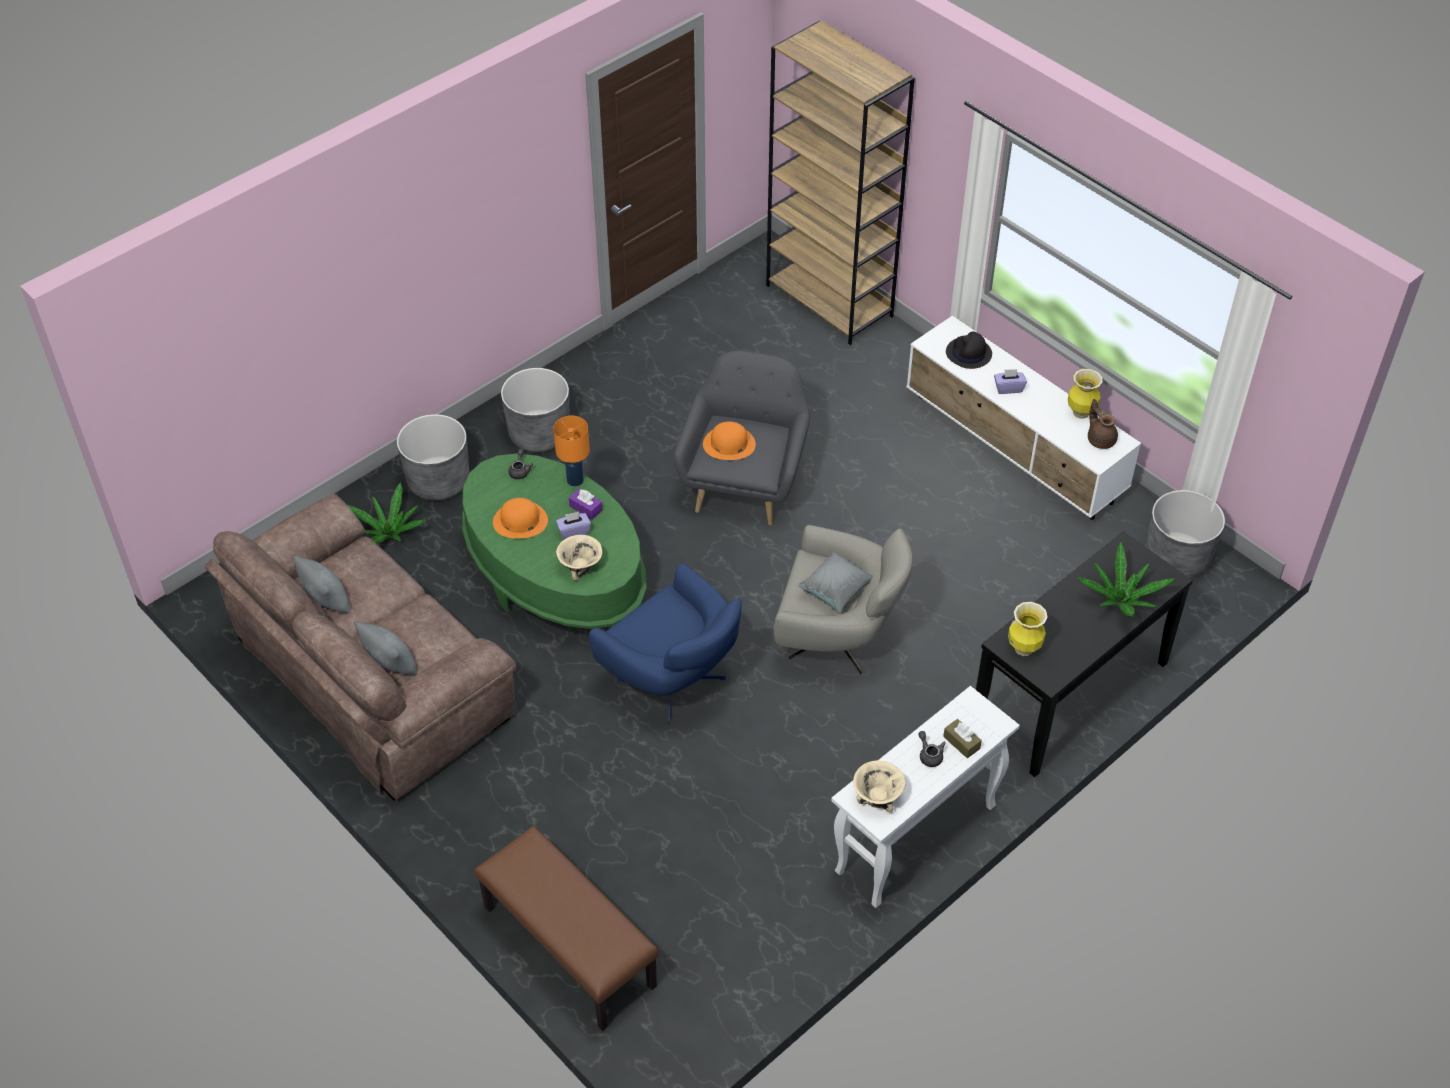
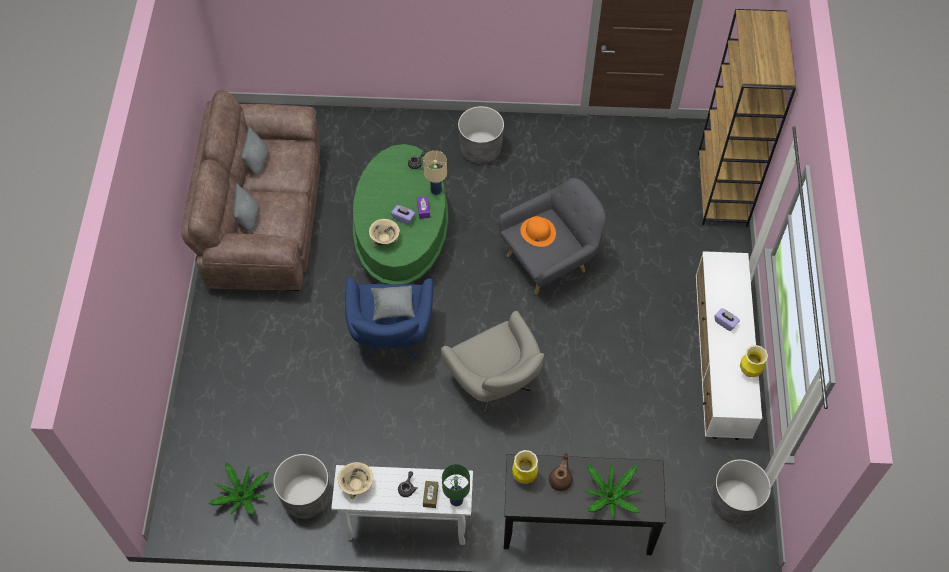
camera: 45 degrees right, 10 degrees up
potted plant [348,482,426,544] -> potted plant moved to [208,461,269,514]
grey planter [397,414,469,501] -> grey planter moved to [273,454,330,519]
brown bench [474,826,659,1031] -> none
orange hat [493,498,548,538] -> none
orange table lamp [553,416,590,486] -> beige table lamp [423,151,447,195]
grey pillow [798,553,873,614] -> grey pillow moved to [371,286,415,321]
black hat [946,331,992,369] -> none
brown teapot [1088,399,1118,449] -> brown teapot moved to [549,453,573,491]
none -> green table lamp [442,464,470,506]

